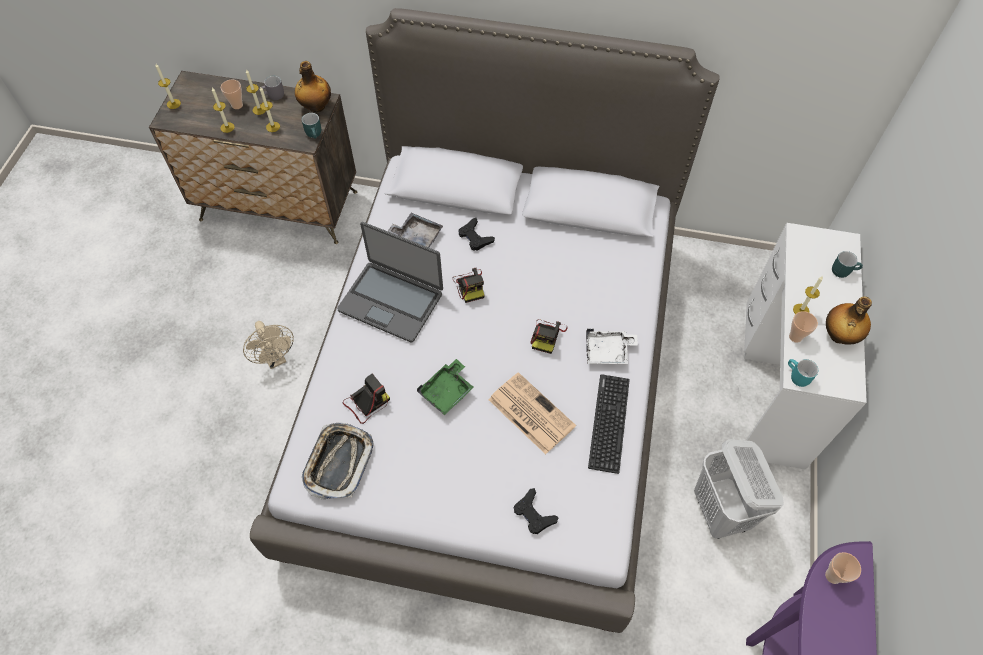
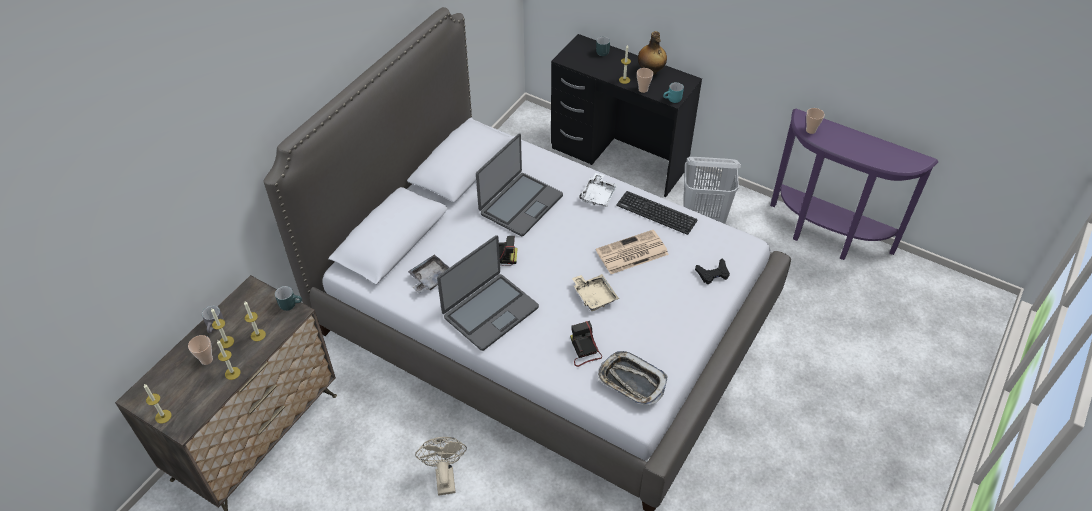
camera: 70 degrees left, 10 degrees down
beige fan [243,321,294,369] -> beige fan turned 90 degrees counterclockwise [415,437,467,496]
bottle [295,61,331,112] -> none
green tray [417,359,474,415] -> beige tray [572,274,619,311]
black game controller [458,218,495,251] -> none
camera [531,319,568,354] -> none
white desk [744,223,867,470] -> black desk [551,34,702,197]
none -> laptop [476,133,563,236]

